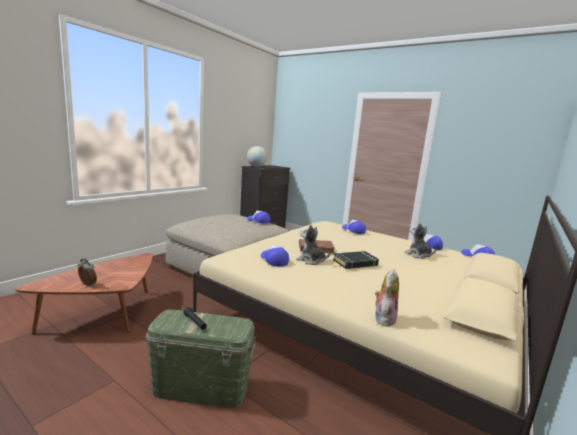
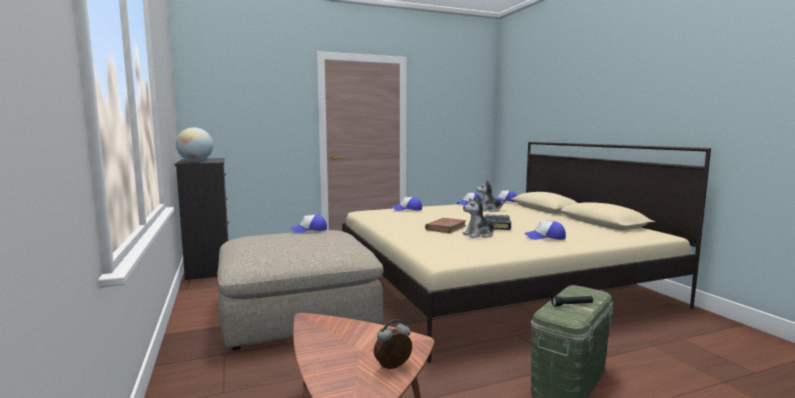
camera: 55 degrees left, 5 degrees down
cap [261,245,289,267] -> cap moved to [525,221,566,240]
plush toy [375,269,399,327] -> none

